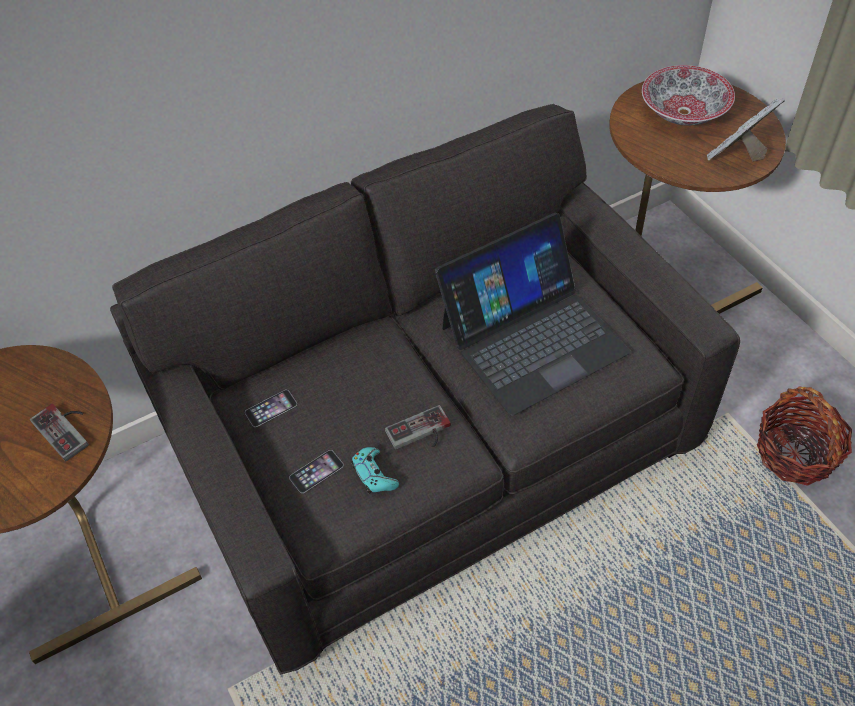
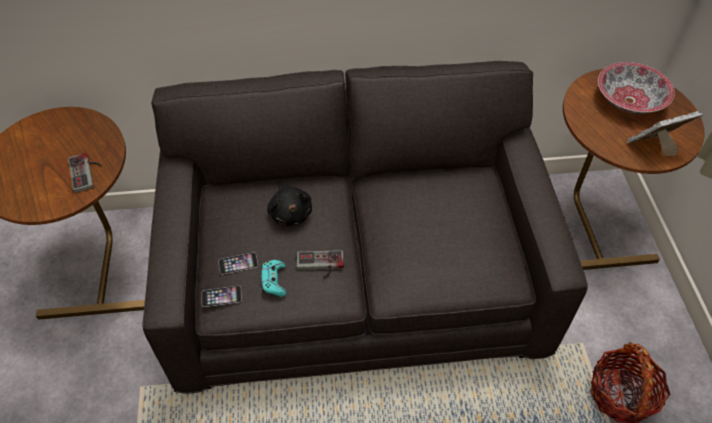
camera: 20 degrees right, 0 degrees up
phone [245,390,297,427] -> phone moved to [201,286,242,307]
laptop [435,213,631,416] -> none
none -> black plush toy [267,184,312,226]

